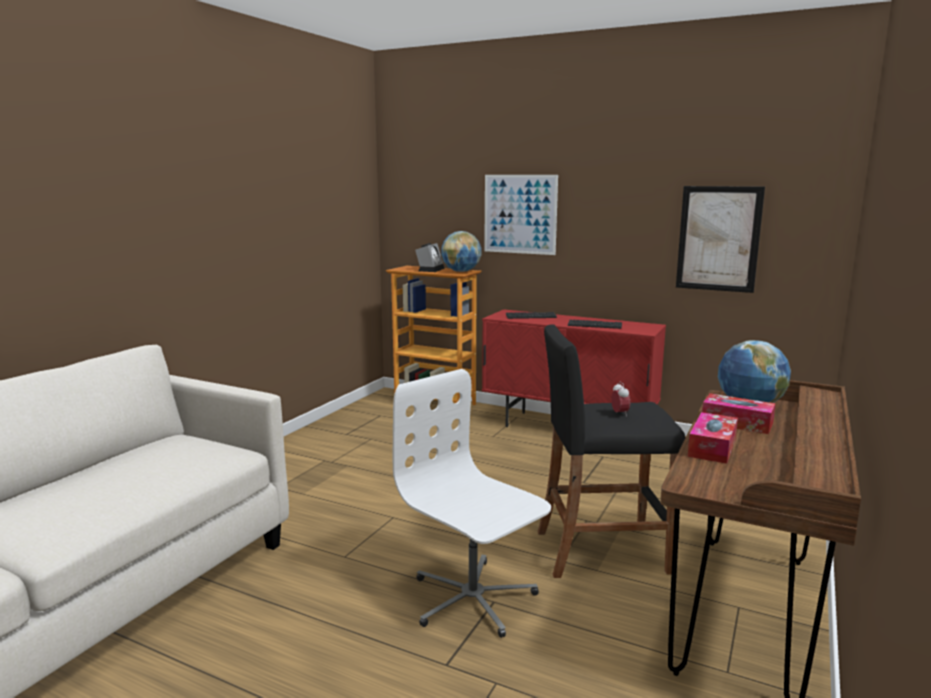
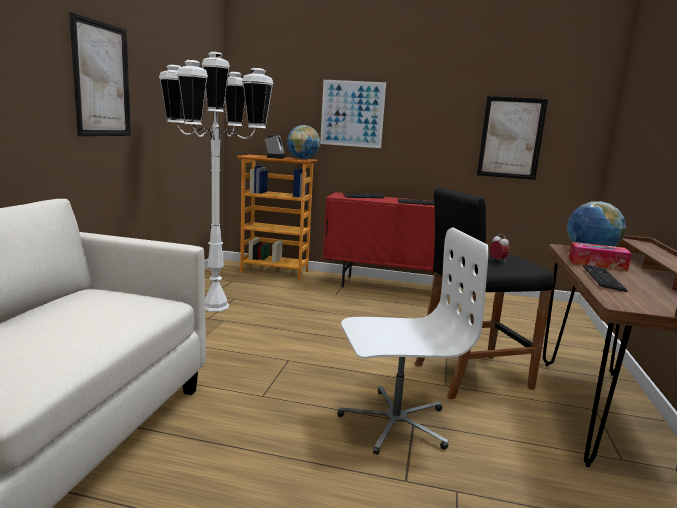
camera: 15 degrees left, 0 degrees up
white office chair [393,369,551,638] -> white office chair turned 135 degrees clockwise [337,228,488,455]
tissue box [688,412,738,464] -> keyboard [583,264,628,292]
none -> picture [69,12,131,136]
none -> white floor lamp [159,52,273,312]

